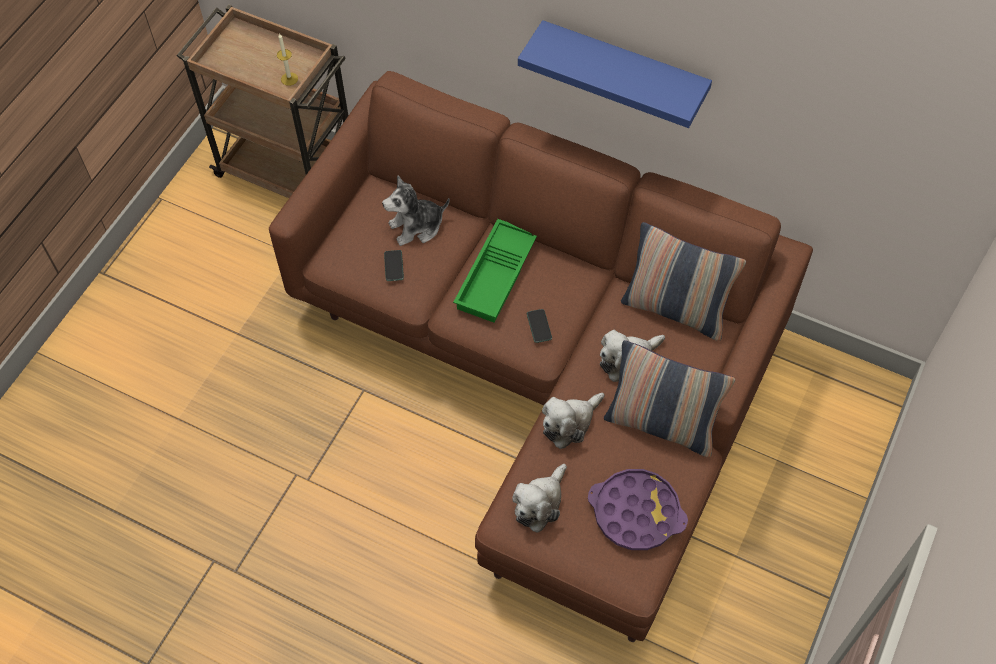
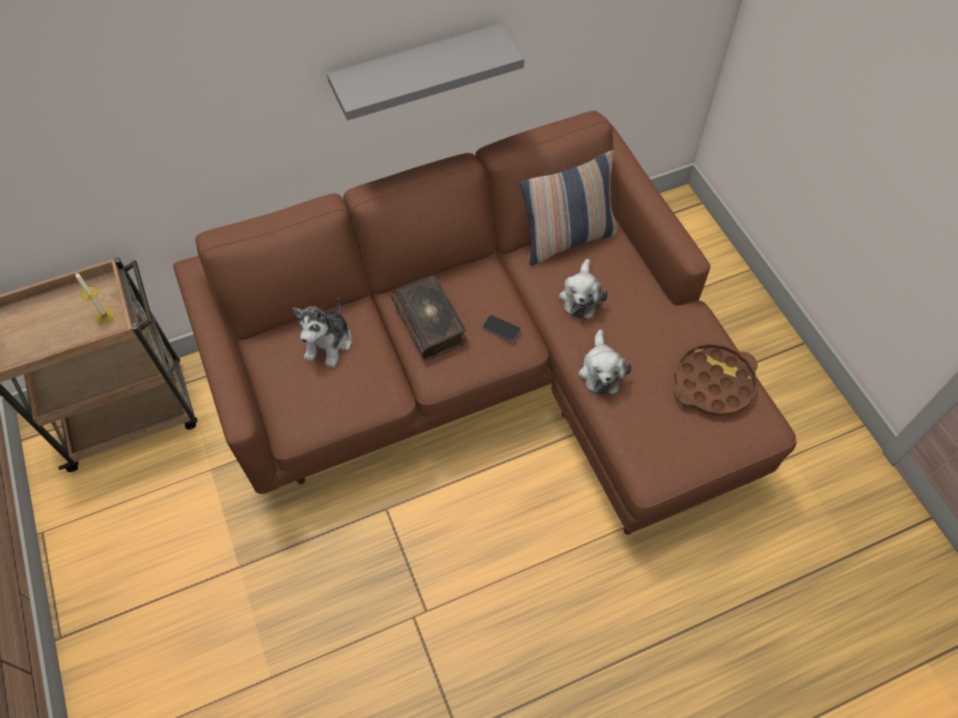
camera: 50 degrees left, 0 degrees up
phone [384,250,404,281] -> none
green tray [453,219,537,323] -> book [391,275,467,360]
plush toy [512,464,567,533] -> none
blue shelf [518,20,712,128] -> grey shelf [327,24,524,121]
purple tray [588,469,688,550] -> brown tray [674,343,758,416]
pillow [604,340,735,458] -> none

